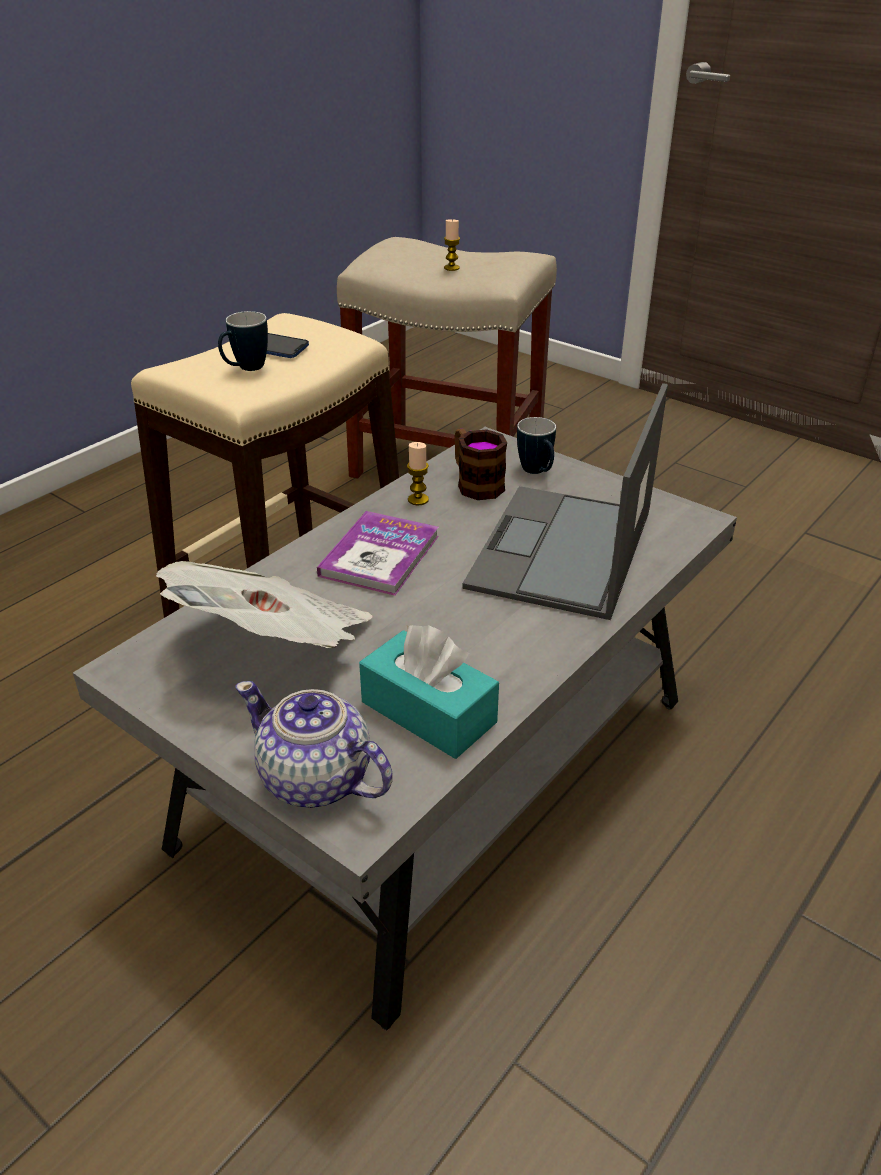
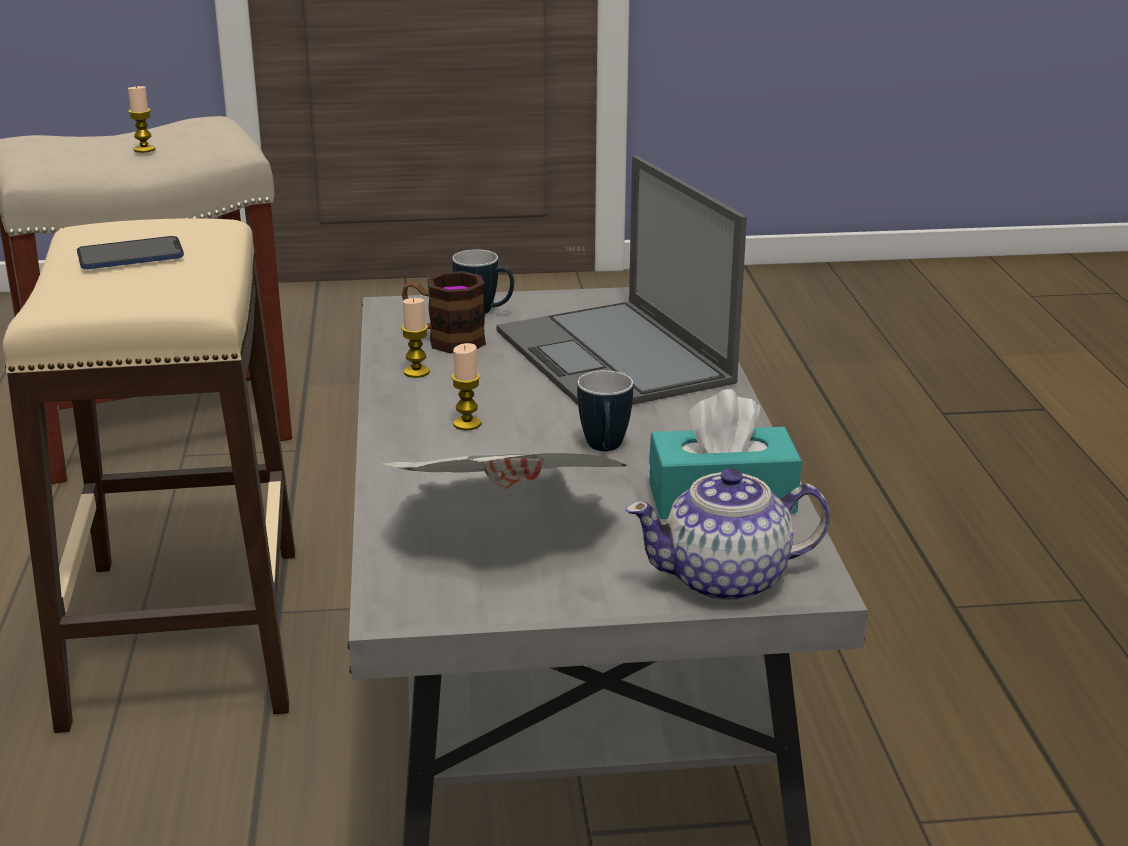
camera: 45 degrees left, 10 degrees down
mug [218,311,268,371] -> mug moved to [577,370,633,451]
book [317,511,439,596] -> candle [451,343,481,431]

